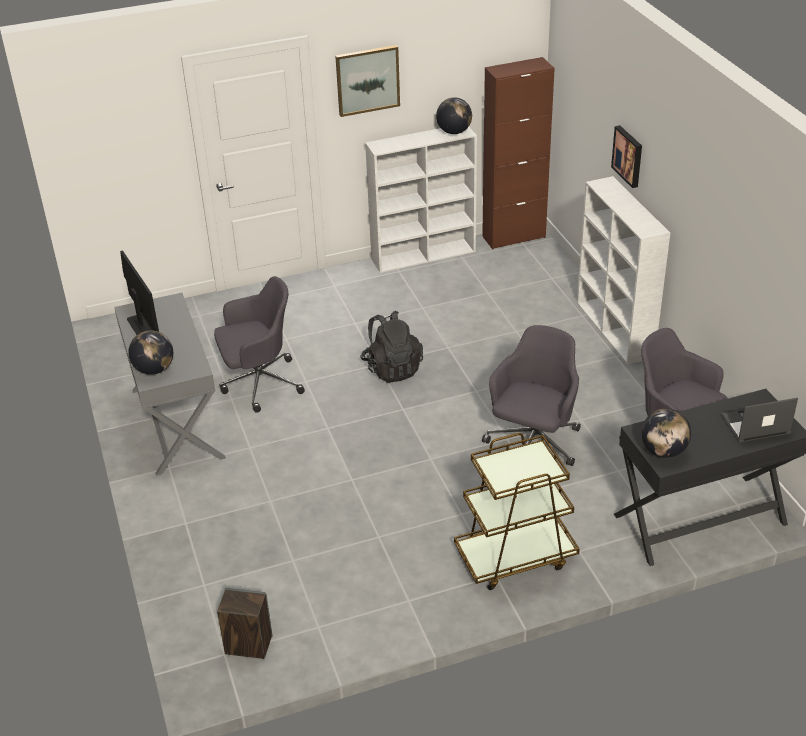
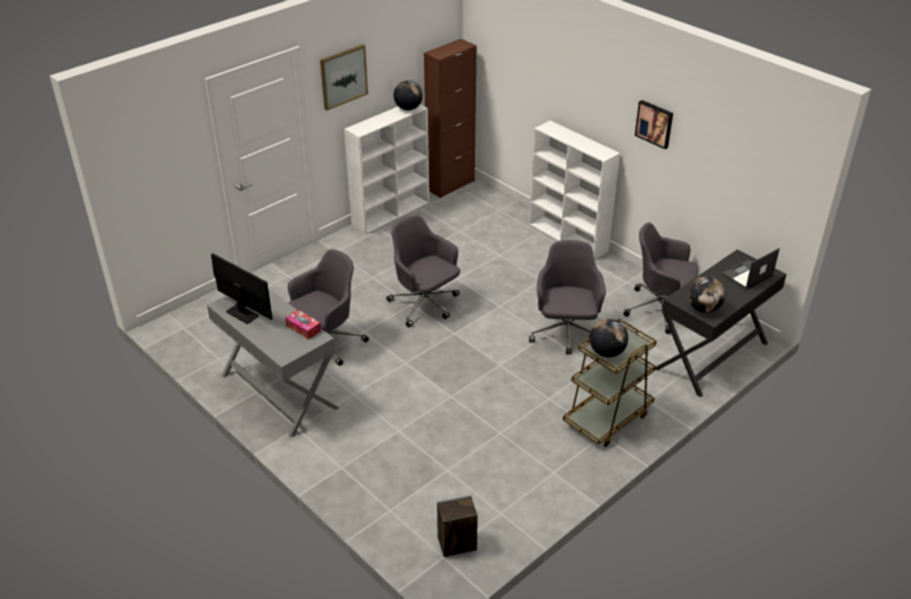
camera: 25 degrees left, 0 degrees up
globe [128,330,173,375] -> globe moved to [589,319,628,357]
black backpack [360,311,423,383] -> grey office chair [386,215,460,327]
picture [611,125,642,188] -> picture moved to [635,100,673,149]
none -> tissue box [285,310,321,340]

